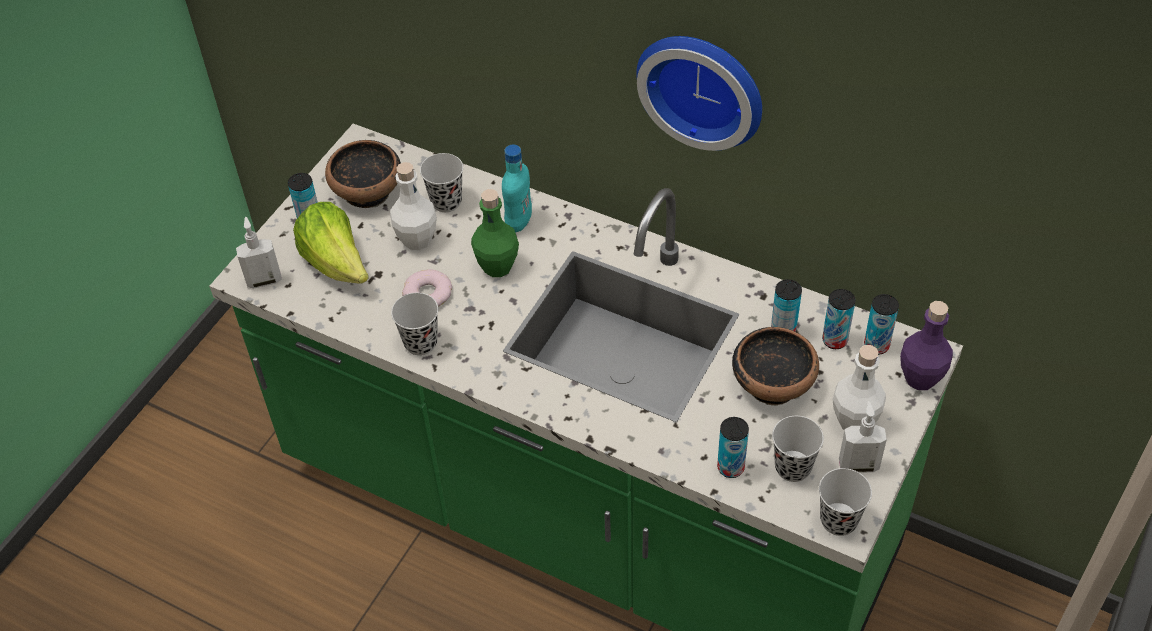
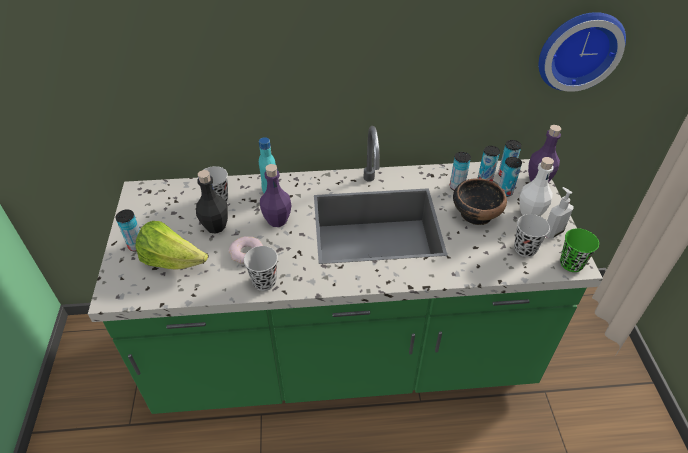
camera: 35 degrees left, 5 degrees down
soap dispenser [236,217,282,288] -> none
bowl [325,140,401,208] -> none
white bottle [390,162,437,250] -> black bottle [196,170,228,234]
green bottle [471,189,519,277] -> purple bottle [260,164,291,227]
wall clock [636,36,762,151] -> wall clock moved to [539,12,626,92]
can [717,417,749,478] -> can moved to [499,157,522,197]
black cup [819,468,872,536] -> green cup [560,228,599,272]

